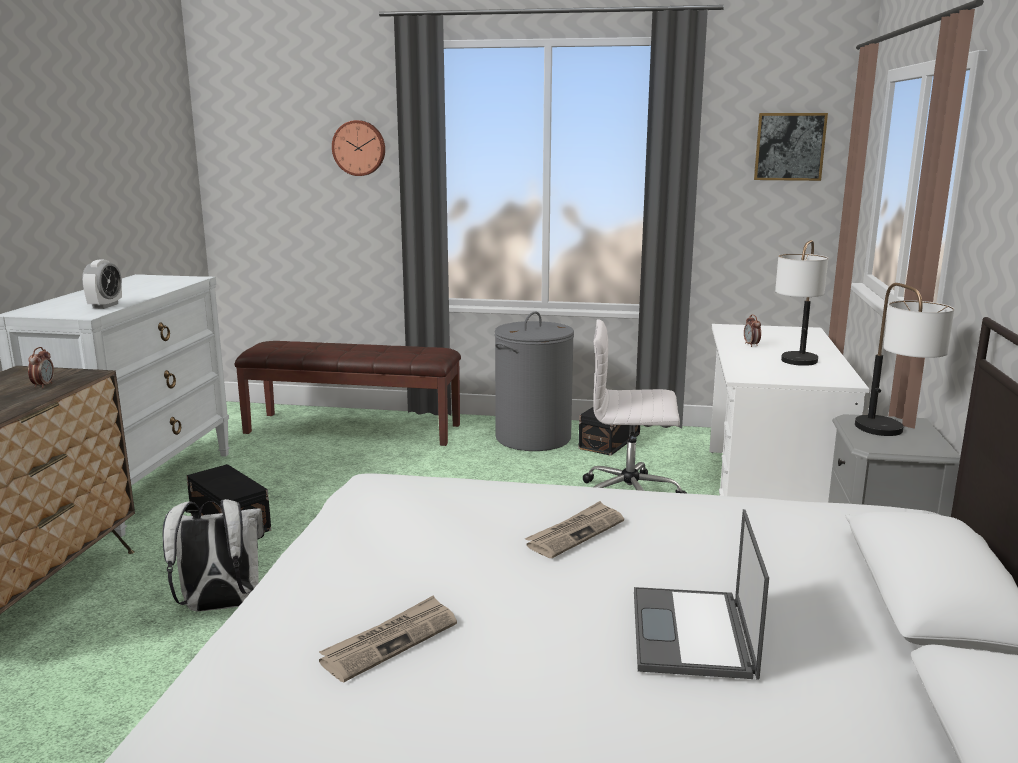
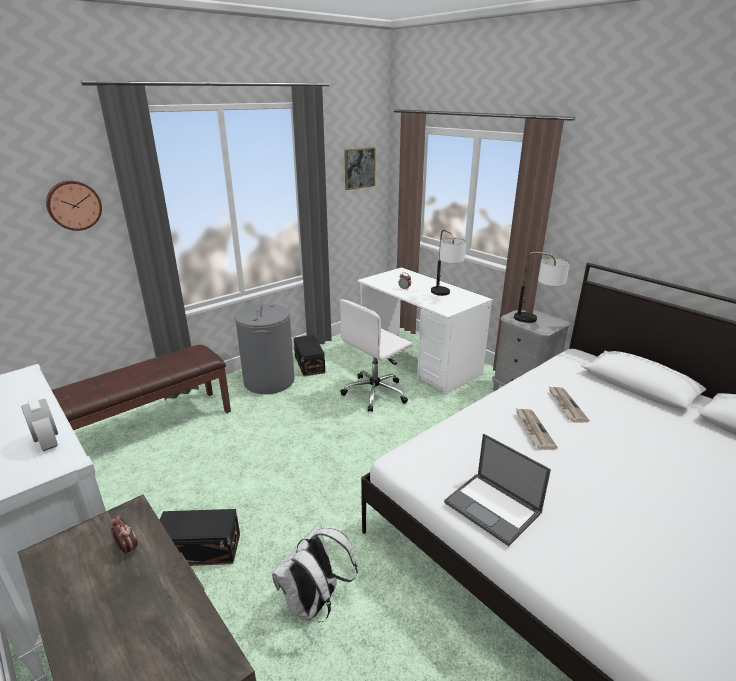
camera: 50 degrees left, 10 degrees up
newspaper [319,595,457,682] -> newspaper moved to [548,386,590,422]
laptop [634,509,769,680] -> laptop moved to [444,433,551,546]

